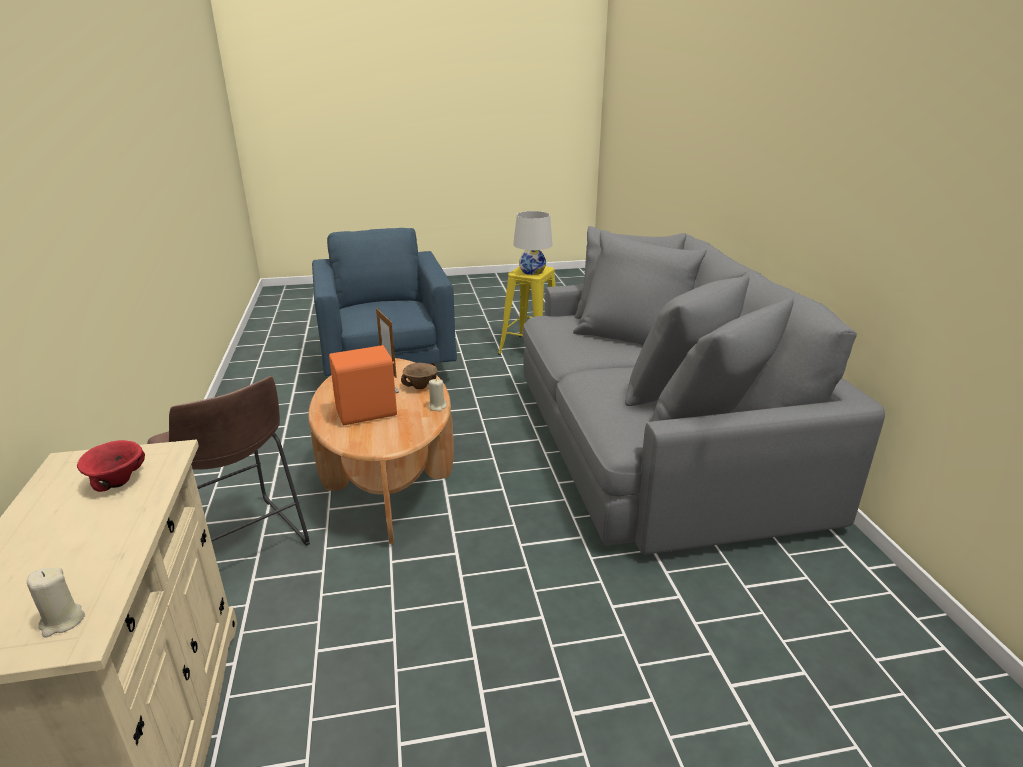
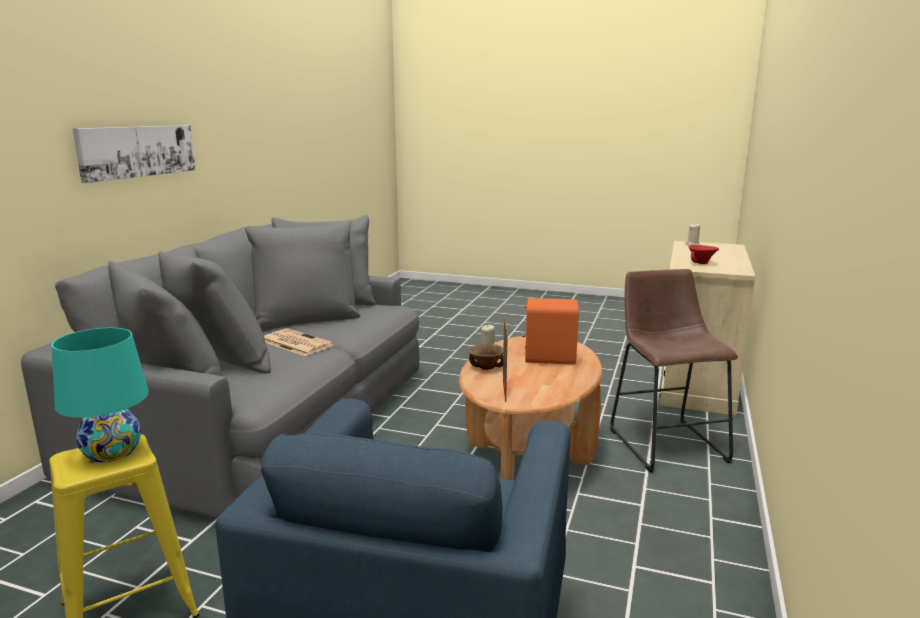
camera: 150 degrees left, 10 degrees down
white table lamp [513,211,553,275] -> turquoise table lamp [51,328,149,462]
none -> picture [73,125,196,183]
none -> newspaper [264,328,334,356]

